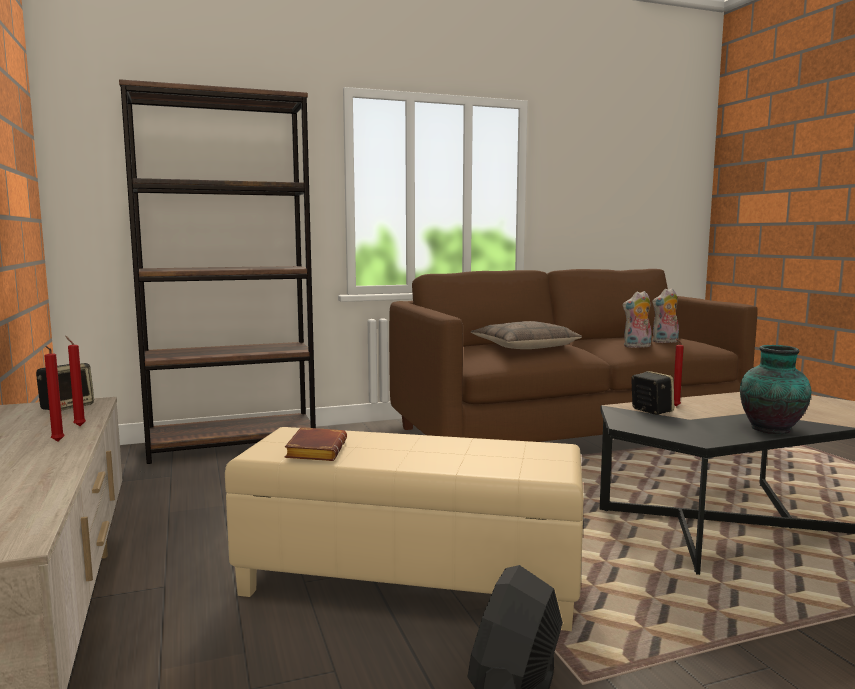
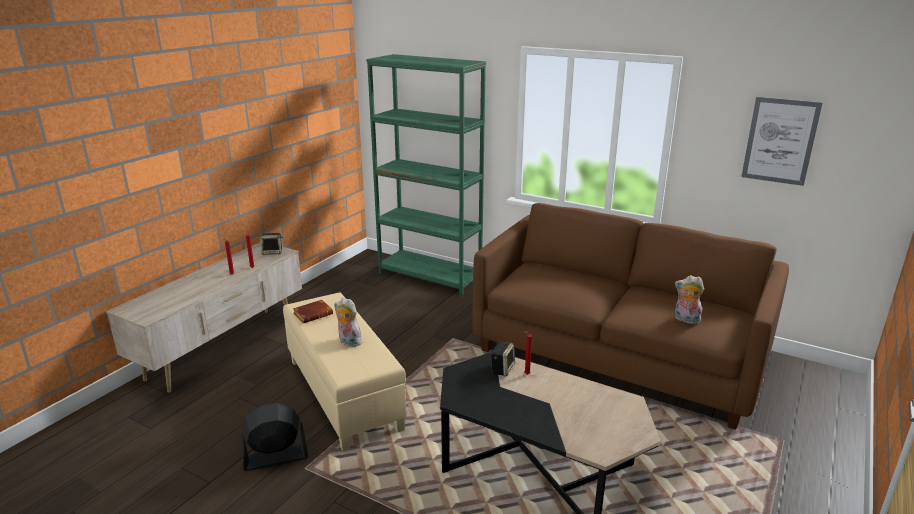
camera: 50 degrees right, 15 degrees up
brown bookcase [119,79,316,464] -> green bookcase [366,54,486,296]
pillow [471,321,582,349] -> none
plush toy [622,291,652,348] -> plush toy moved to [334,297,362,347]
vase [740,345,811,434] -> none
none -> picture [741,97,823,186]

